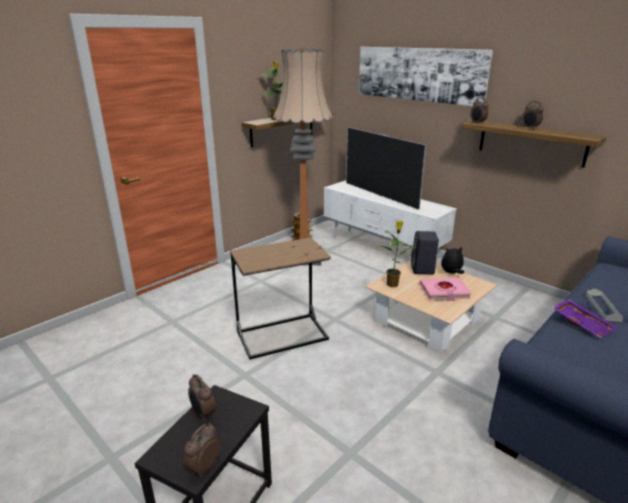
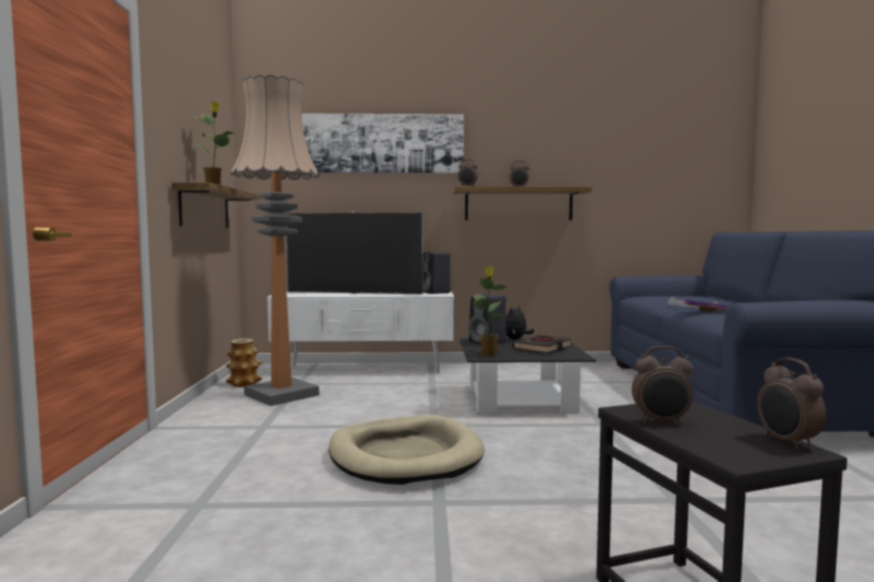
camera: 45 degrees left, 20 degrees down
brown side table [230,238,331,359] -> beige dog bed [329,415,485,485]
beige coffee table [365,260,497,353] -> black coffee table [459,338,596,414]
pink book [420,278,472,301] -> black book [512,335,572,353]
none -> black speaker [423,252,451,294]

